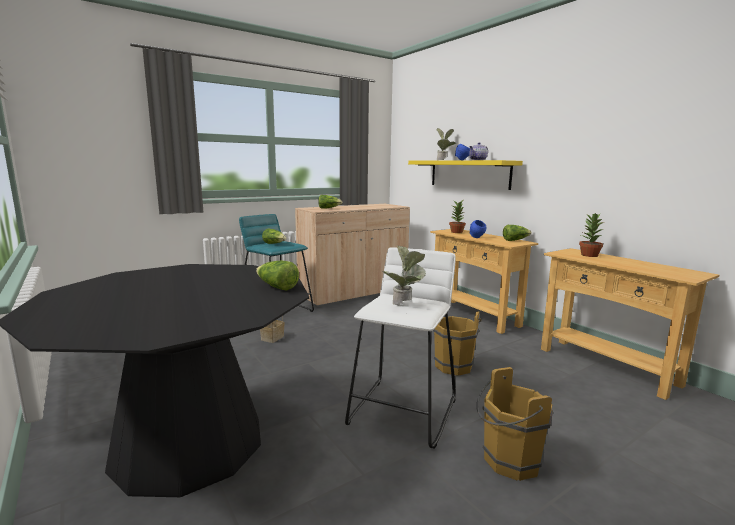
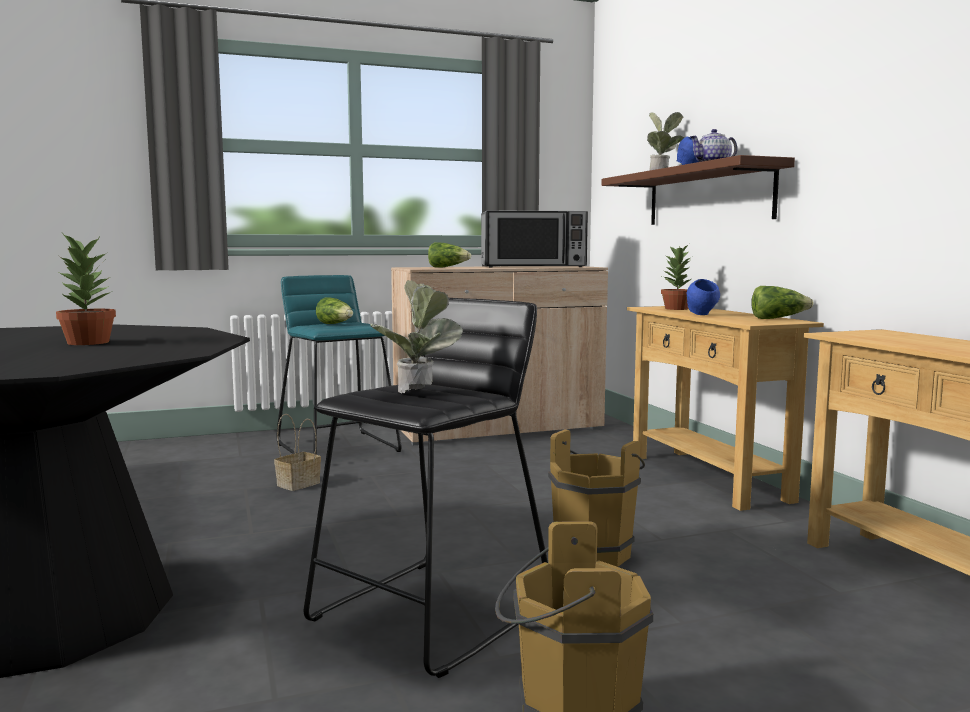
camera: 15 degrees right, 5 degrees down
lettuce [256,261,299,291] -> none
white stool [345,247,456,449] -> black stool [304,298,548,678]
yellow shelf [408,160,523,190] -> brown shelf [602,155,795,225]
potted plant [579,213,604,257] -> potted plant moved to [56,234,116,345]
none -> microwave [481,211,588,268]

